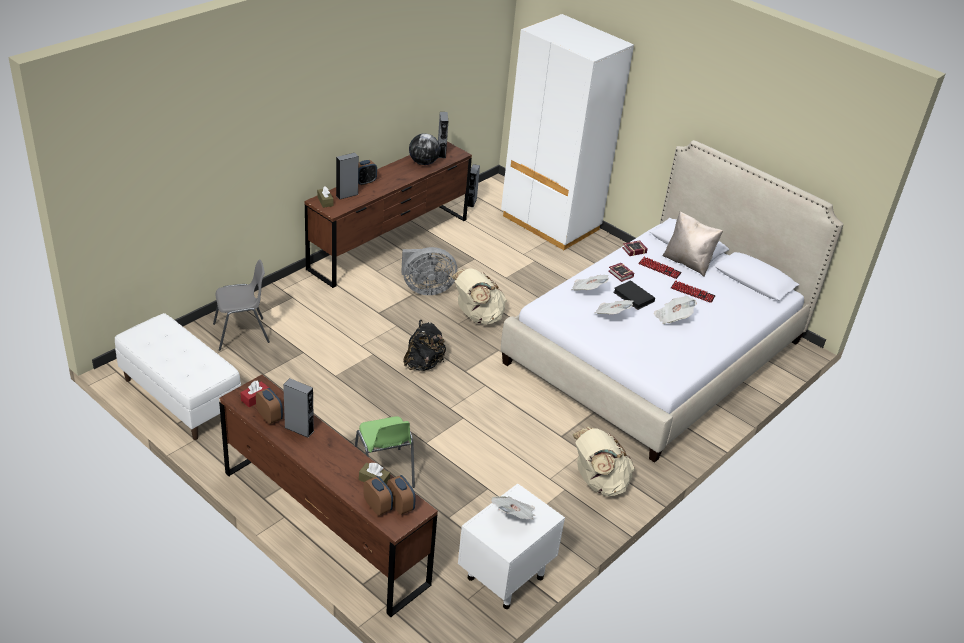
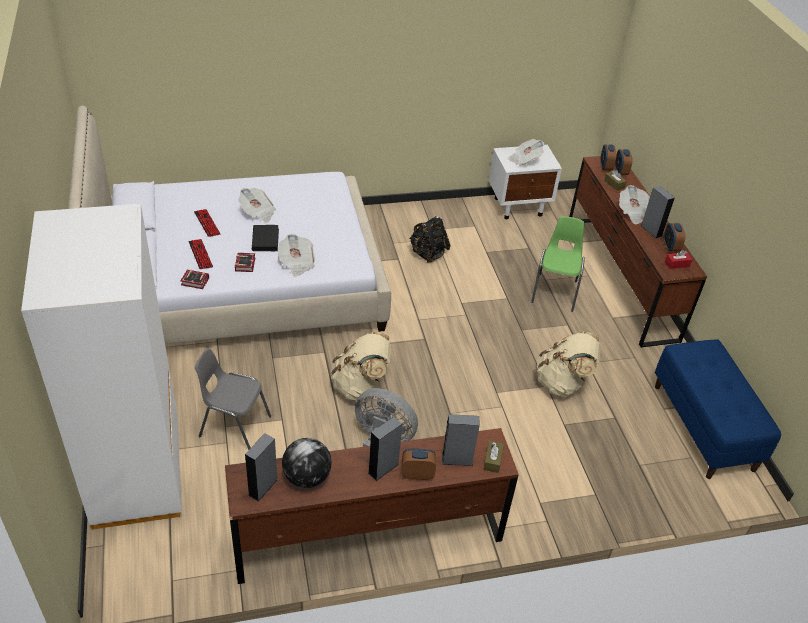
camera: 145 degrees left, 5 degrees up
white bench [115,313,241,440] -> blue bench [655,339,781,479]
grey chair [213,260,270,351] -> grey chair moved to [195,348,271,450]
black backpack [403,320,446,371] -> black backpack moved to [409,216,451,263]
grey speaker [468,164,480,207] -> grey speaker moved to [368,417,402,481]
beige backpack [572,427,635,496] -> beige backpack moved to [537,331,601,397]
newspaper [594,300,634,314] -> newspaper moved to [619,185,650,224]
beige pillow [662,211,723,277] -> none

